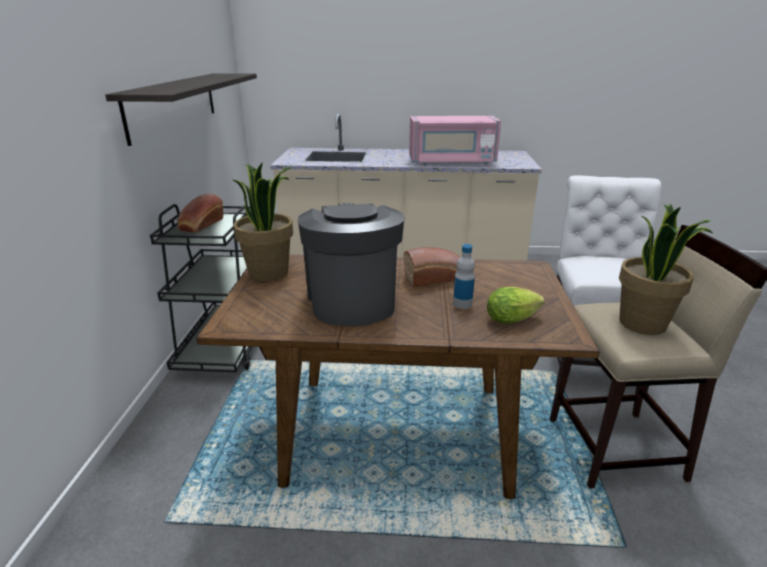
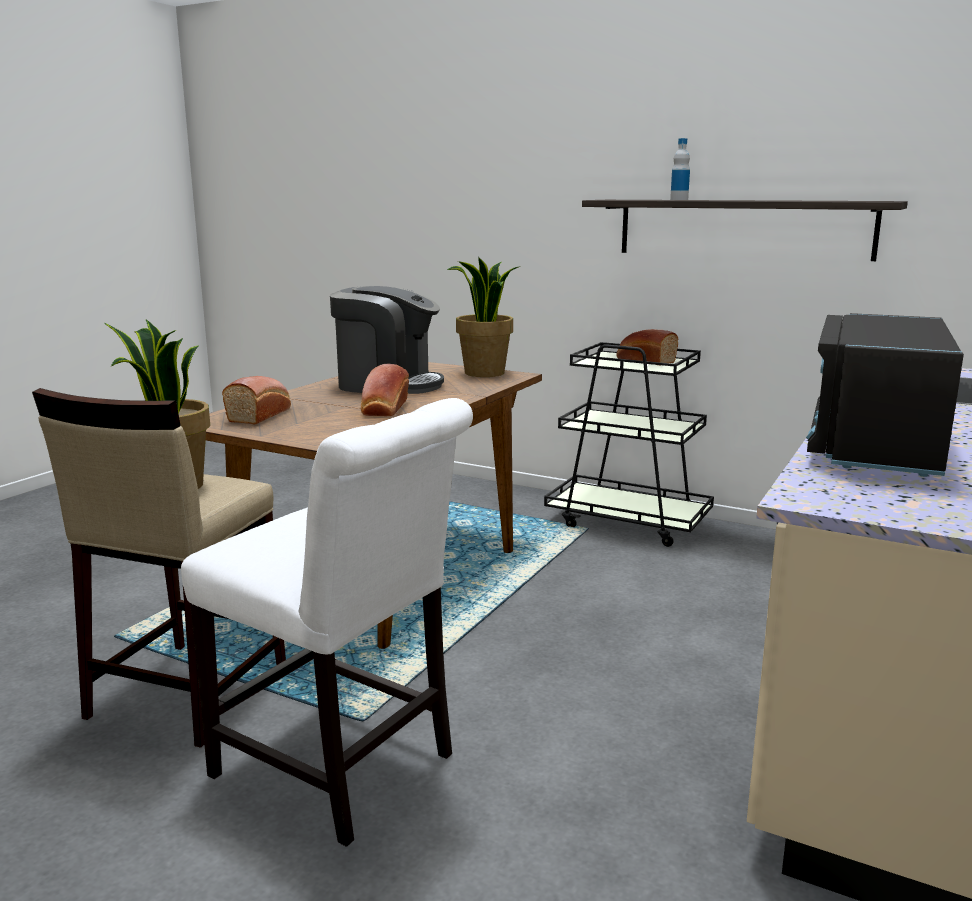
camera: 115 degrees right, 10 degrees down
pink microwave [409,116,501,165] -> black microwave [806,313,964,477]
bottle [453,244,475,309] -> bottle moved to [670,138,690,200]
lettuce [487,287,545,324] -> bread [222,376,291,424]

